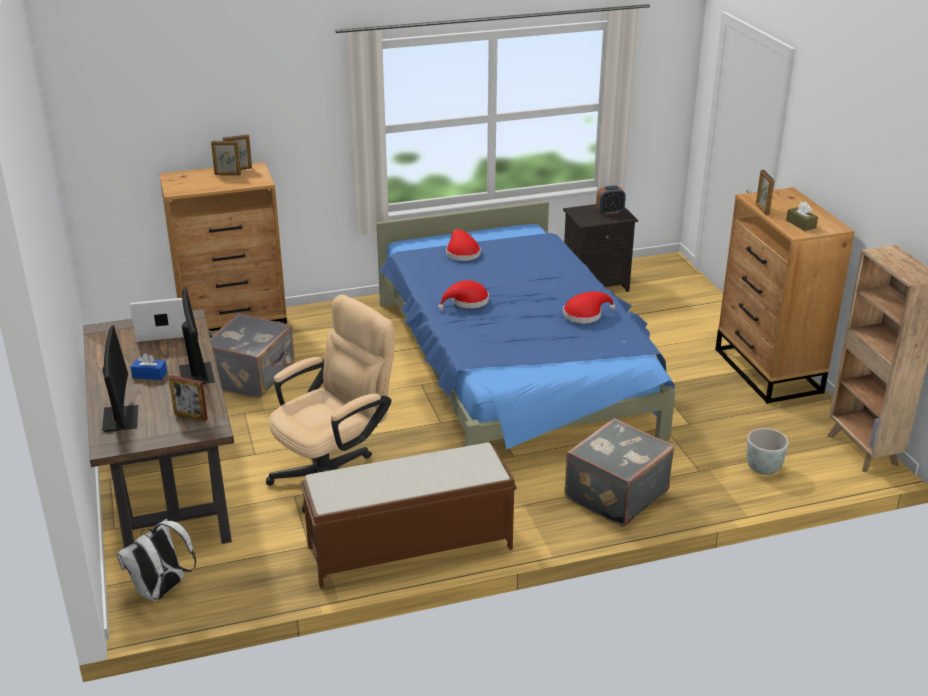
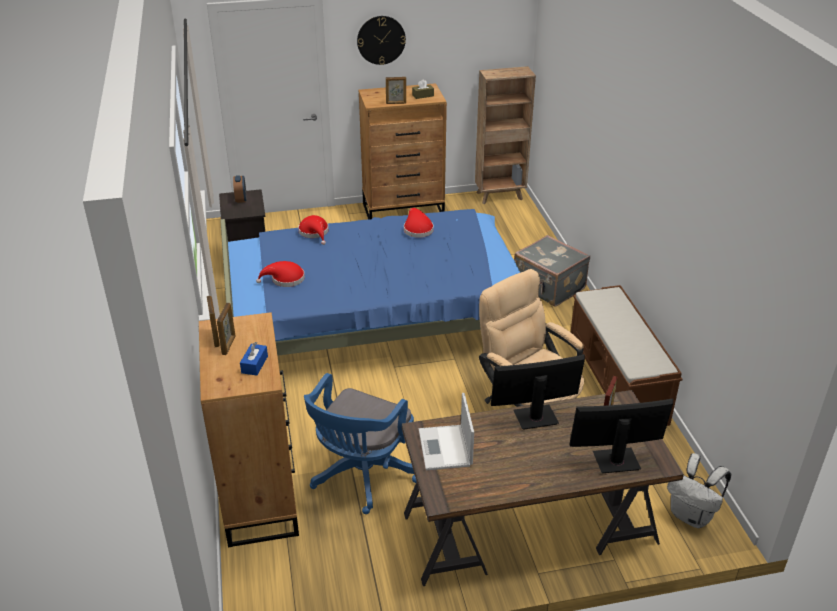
camera: 85 degrees left, 5 degrees up
blue tissue box [131,353,167,380] -> blue tissue box moved to [240,342,268,376]
grey suitcase [211,313,295,398] -> blue office chair [304,373,417,514]
red hat [438,280,489,310] -> red hat moved to [298,215,329,245]
grey planter [746,428,789,475] -> none
none -> wall clock [357,16,406,65]

